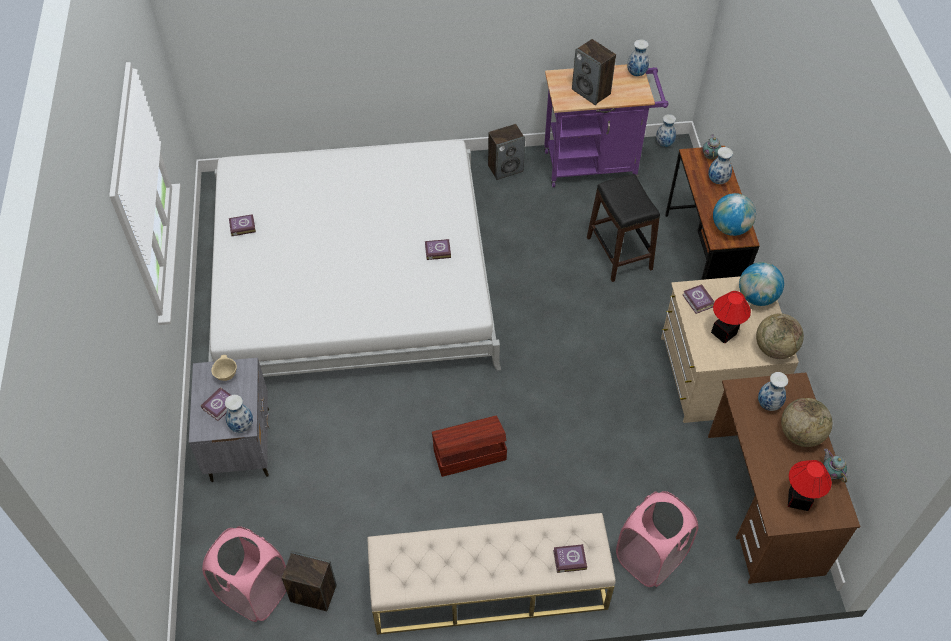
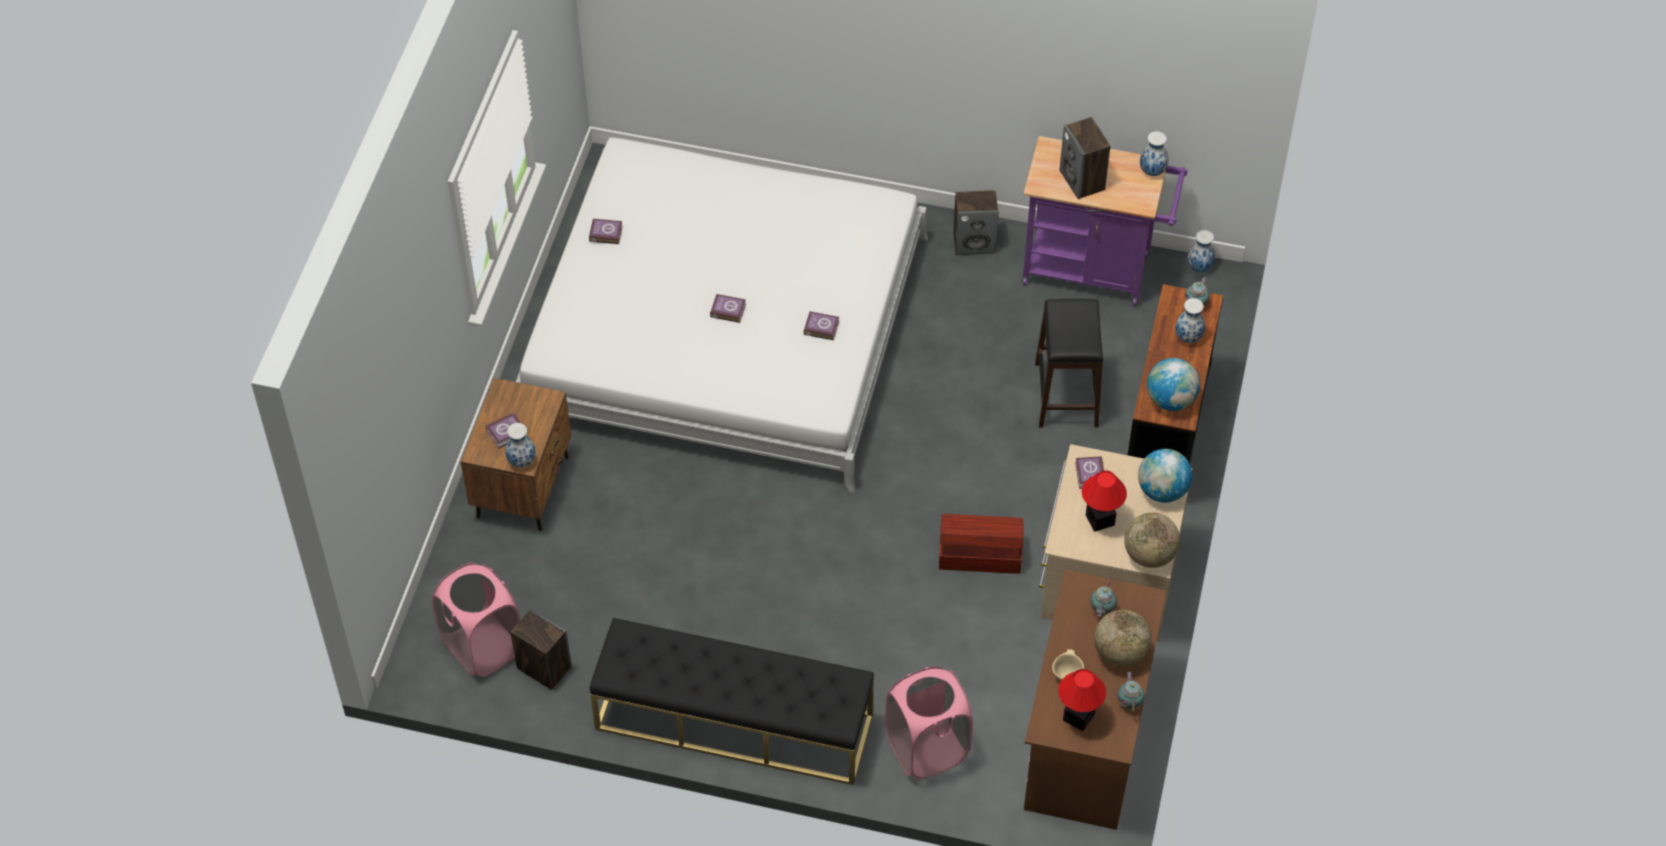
camera: 20 degrees right, 0 degrees up
grey nightstand [189,358,269,482] -> brown nightstand [461,378,571,531]
beige bowl [211,355,237,381] -> beige bowl moved to [1052,649,1084,681]
beige bench [368,513,615,635] -> black bench [590,618,874,785]
brown storage box [432,415,507,477] -> brown storage box moved to [939,514,1023,574]
book [553,544,587,573] -> book moved to [710,294,746,323]
vase [758,372,788,411] -> teapot [1091,580,1117,617]

